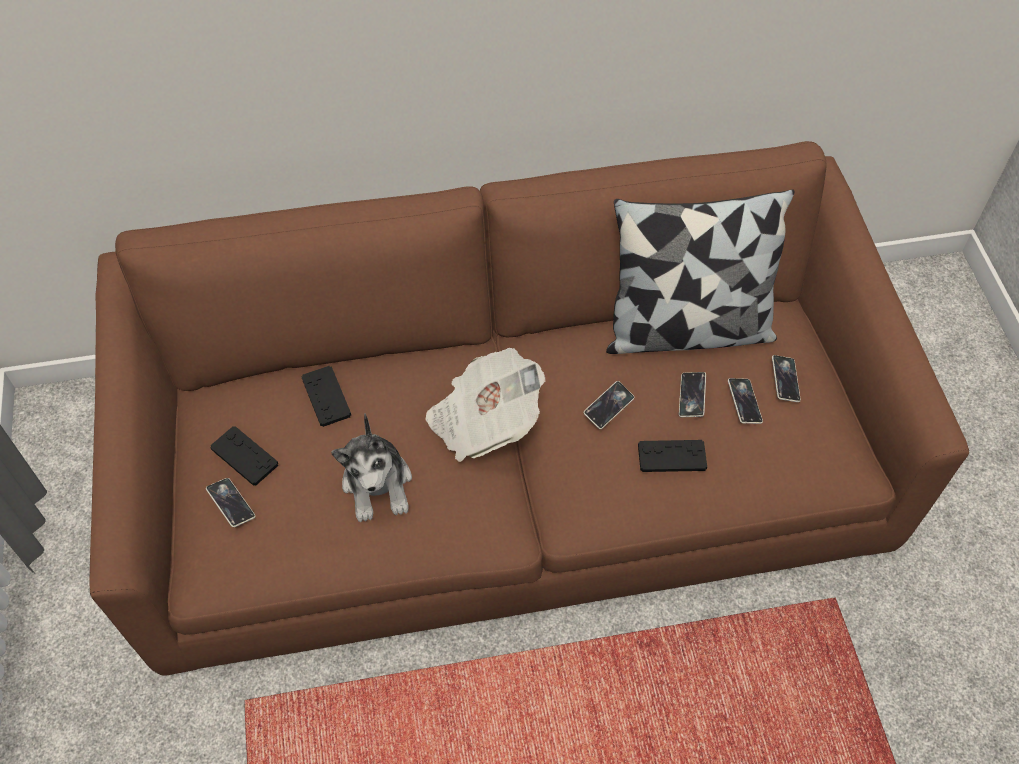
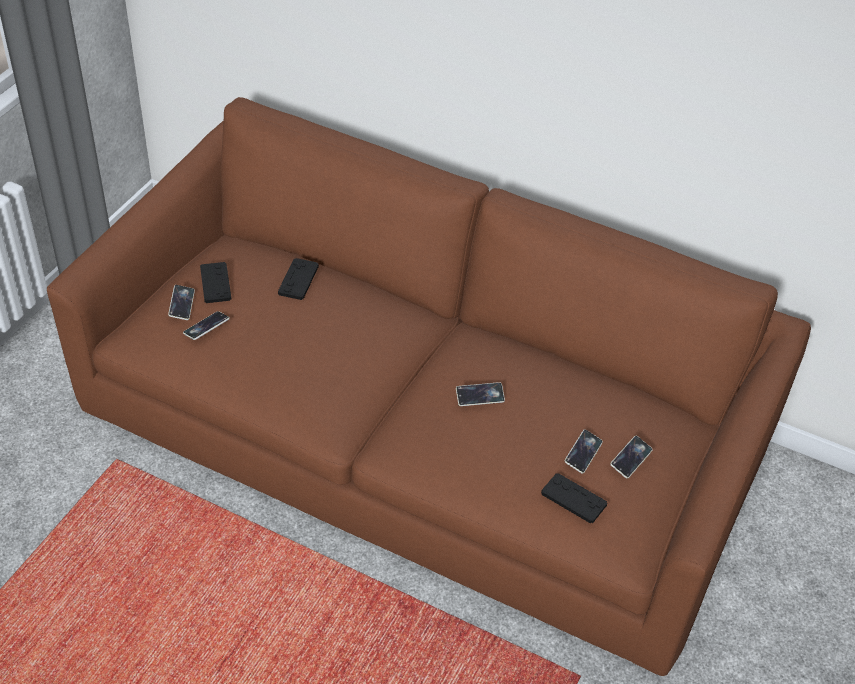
camera: 35 degrees right, 10 degrees down
plush toy [331,414,412,522] -> none
newspaper [426,348,546,462] -> none
pillow [606,189,795,354] -> none
black game controller [638,440,707,472] -> black game controller moved to [541,473,607,524]
phone [679,372,706,417] -> phone moved to [183,311,230,340]

